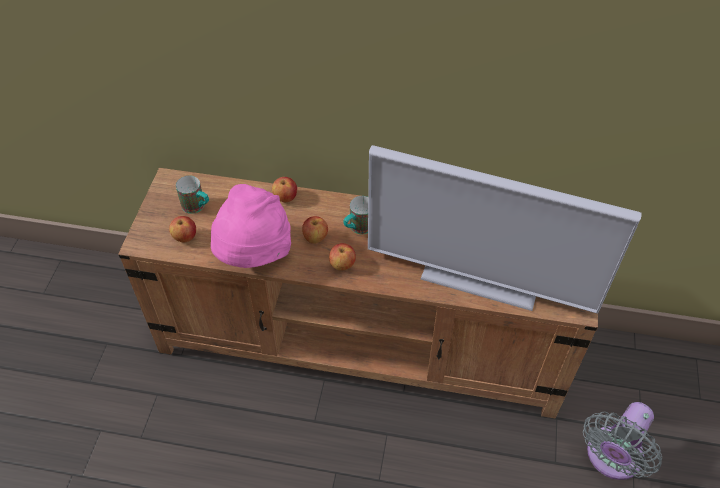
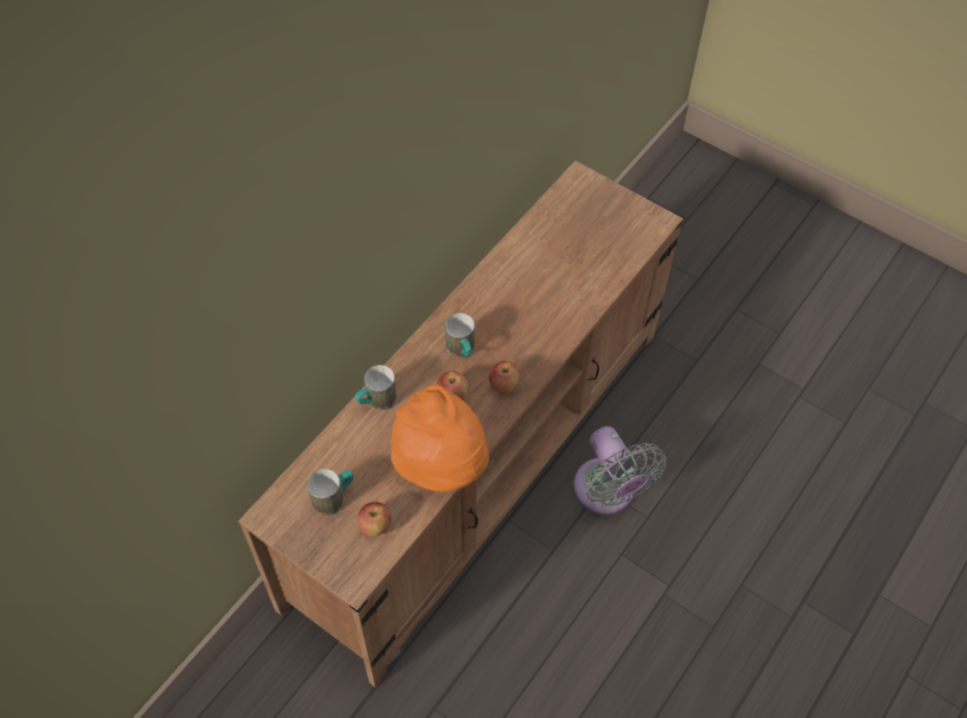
camera: 65 degrees left, 5 degrees up
pink hat [211,184,291,268] -> orange hat [391,384,489,492]
apple [272,177,297,202] -> mug [355,365,397,411]
television [368,145,642,314] -> none
grey fan [583,402,662,480] -> grey fan moved to [573,426,666,514]

